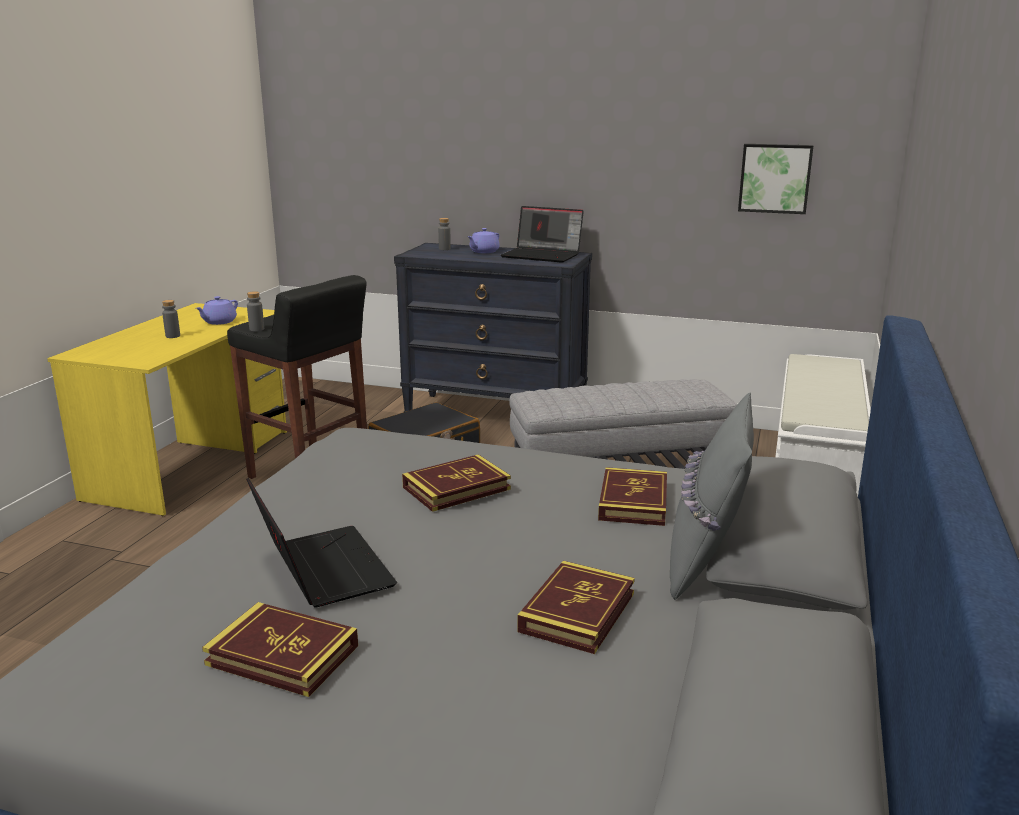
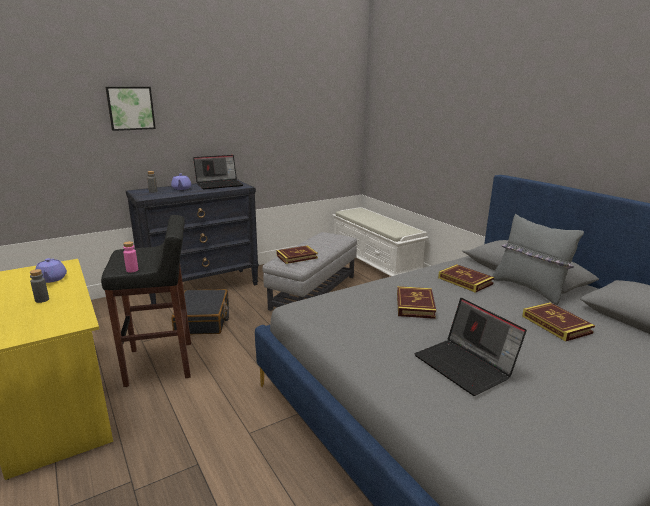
camera: 50 degrees left, 0 degrees up
book [202,602,358,697] -> book moved to [277,245,318,264]
laptop [246,478,397,608] -> laptop turned 135 degrees counterclockwise [415,298,527,396]
grey bottle [247,291,264,331] -> pink bottle [123,241,138,273]
picture [738,144,814,214] -> picture moved to [105,87,156,131]

